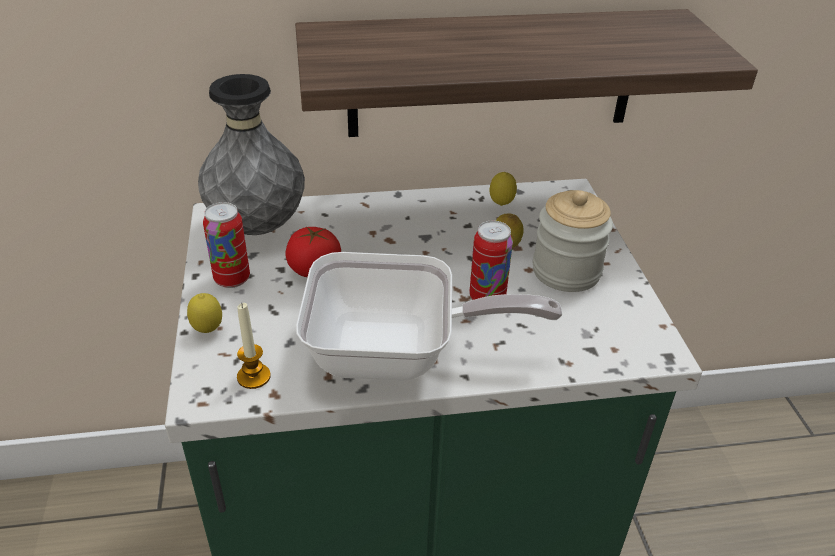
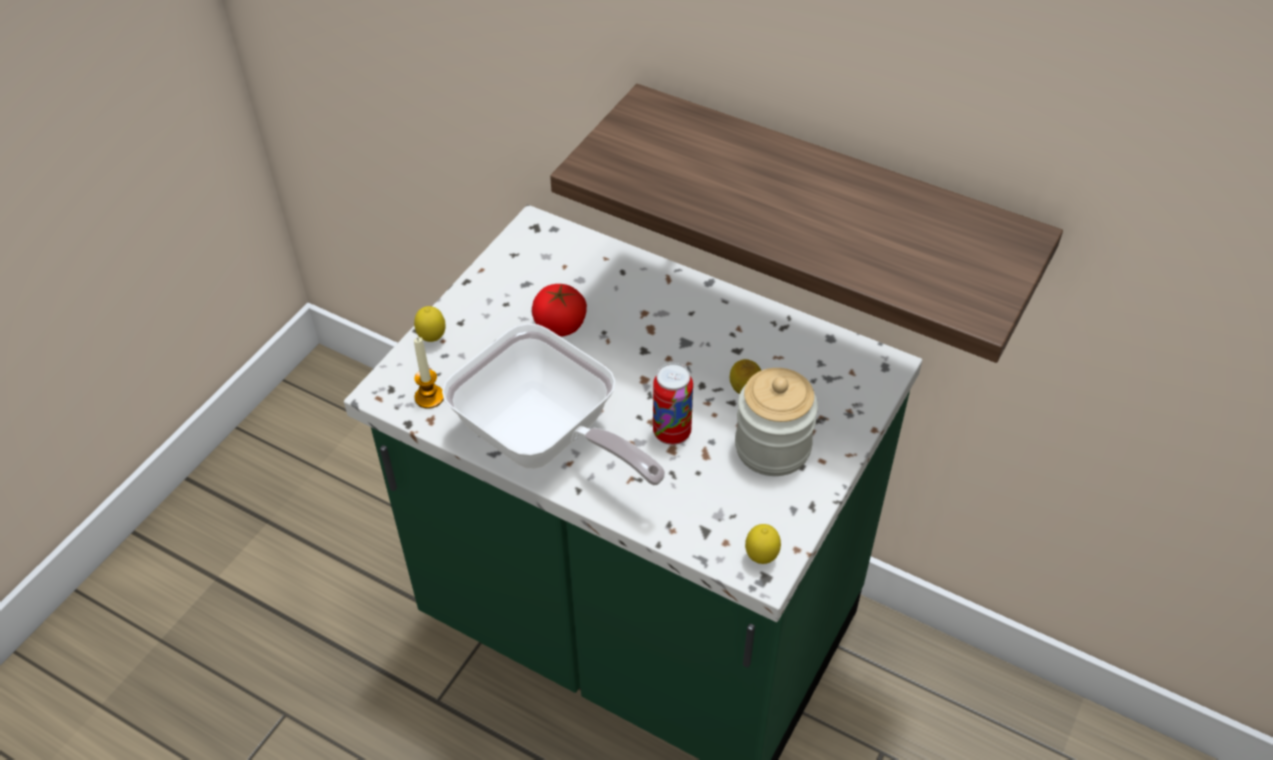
camera: 40 degrees right, 10 degrees up
grey vase [198,74,305,235] -> none
can [203,202,250,288] -> none
lemon [490,172,517,206] -> lemon moved to [745,524,781,564]

